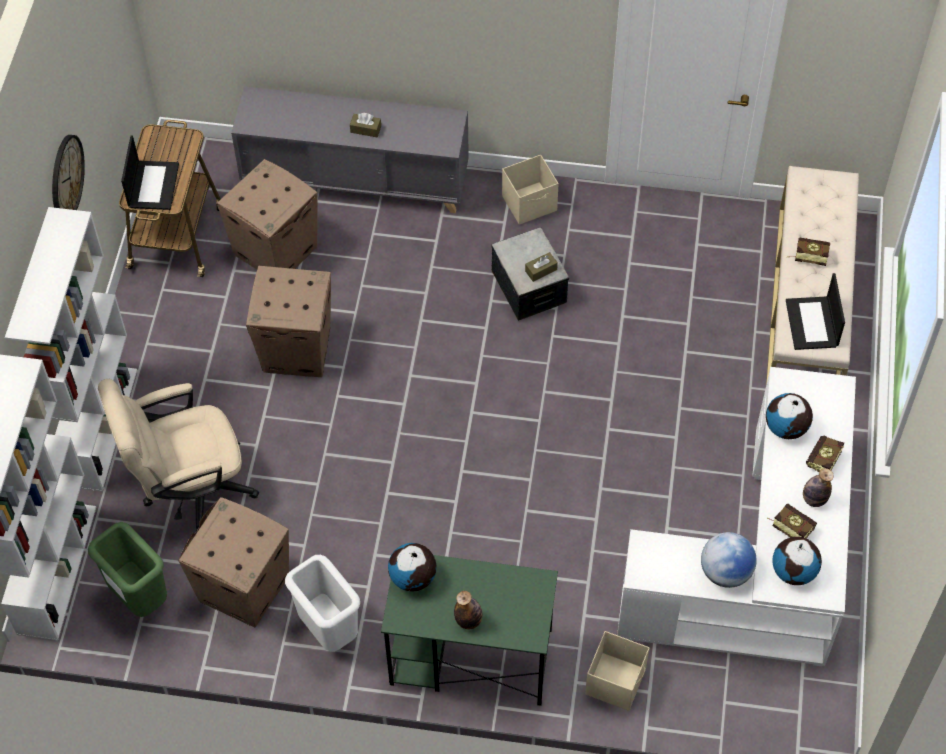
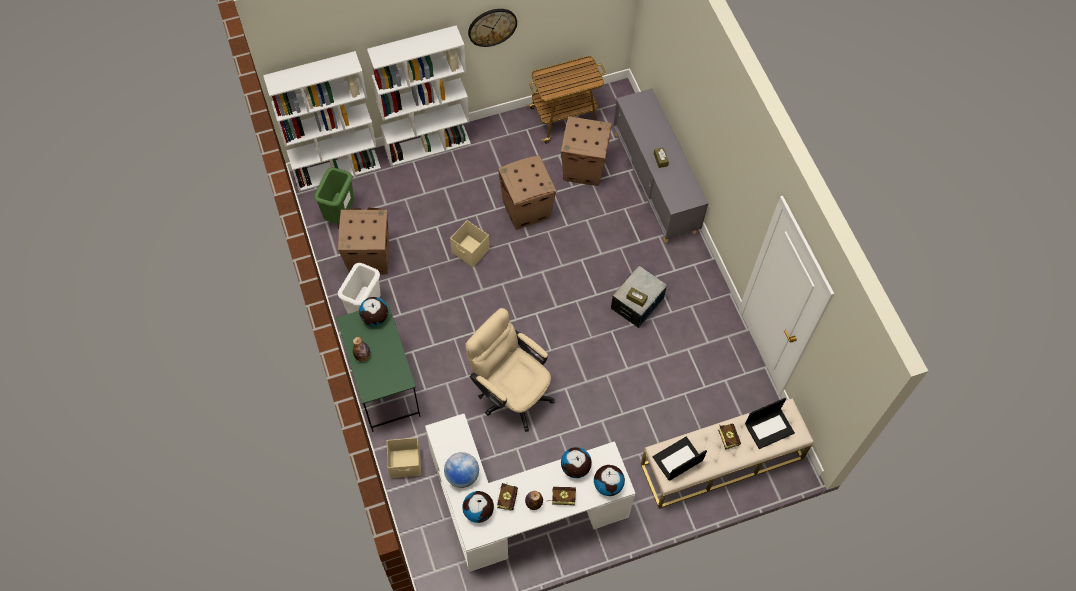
camera: 60 degrees right, 5 degrees up
beige office chair [98,379,259,531] -> beige office chair moved to [465,308,555,432]
laptop [121,136,179,210] -> laptop moved to [745,398,795,449]
beige storage box [502,155,559,225] -> beige storage box moved to [450,220,489,267]
none -> globe [594,465,625,496]

